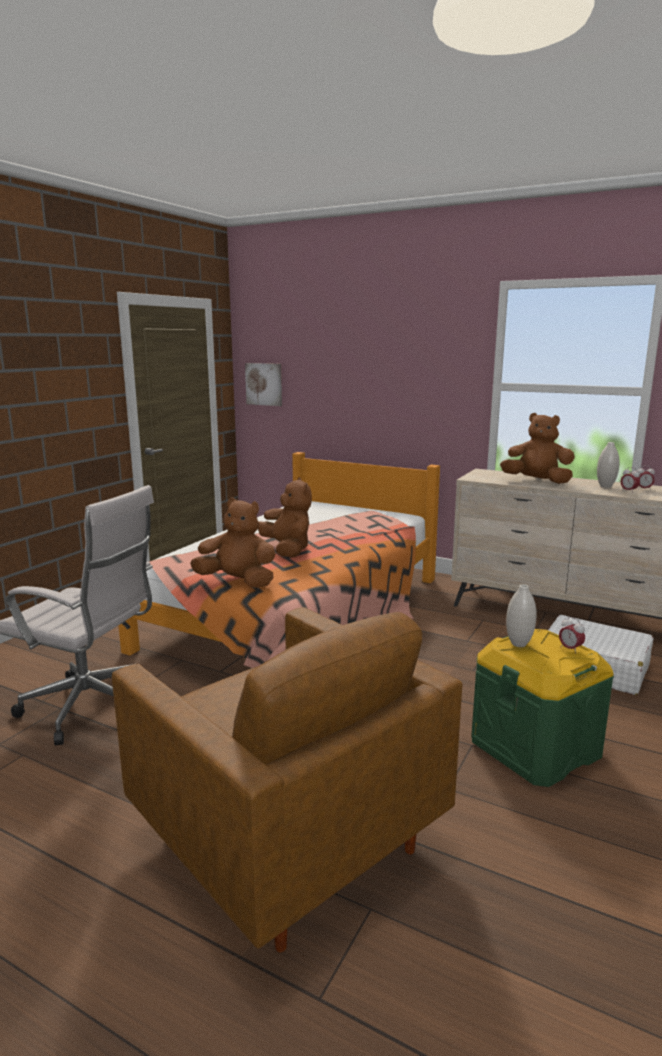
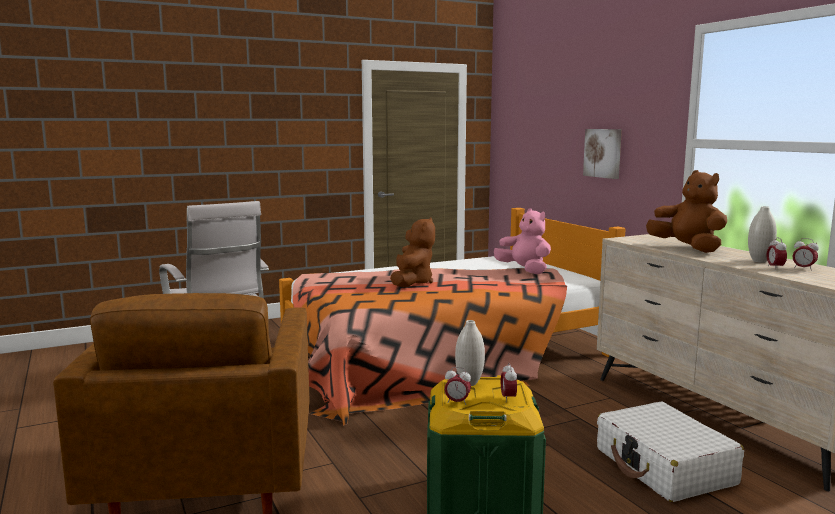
camera: 35 degrees right, 5 degrees down
brown plush toy [190,497,276,588] -> none
picture [245,363,282,406] -> picture moved to [583,129,622,179]
none -> alarm clock [445,367,471,405]
none -> pink plush toy [494,208,551,274]

